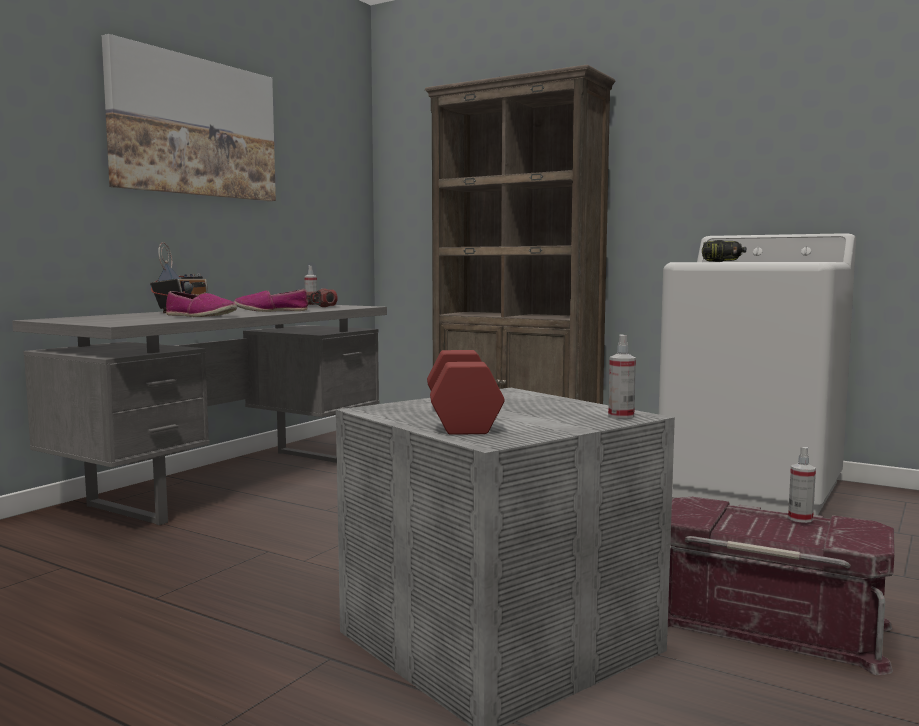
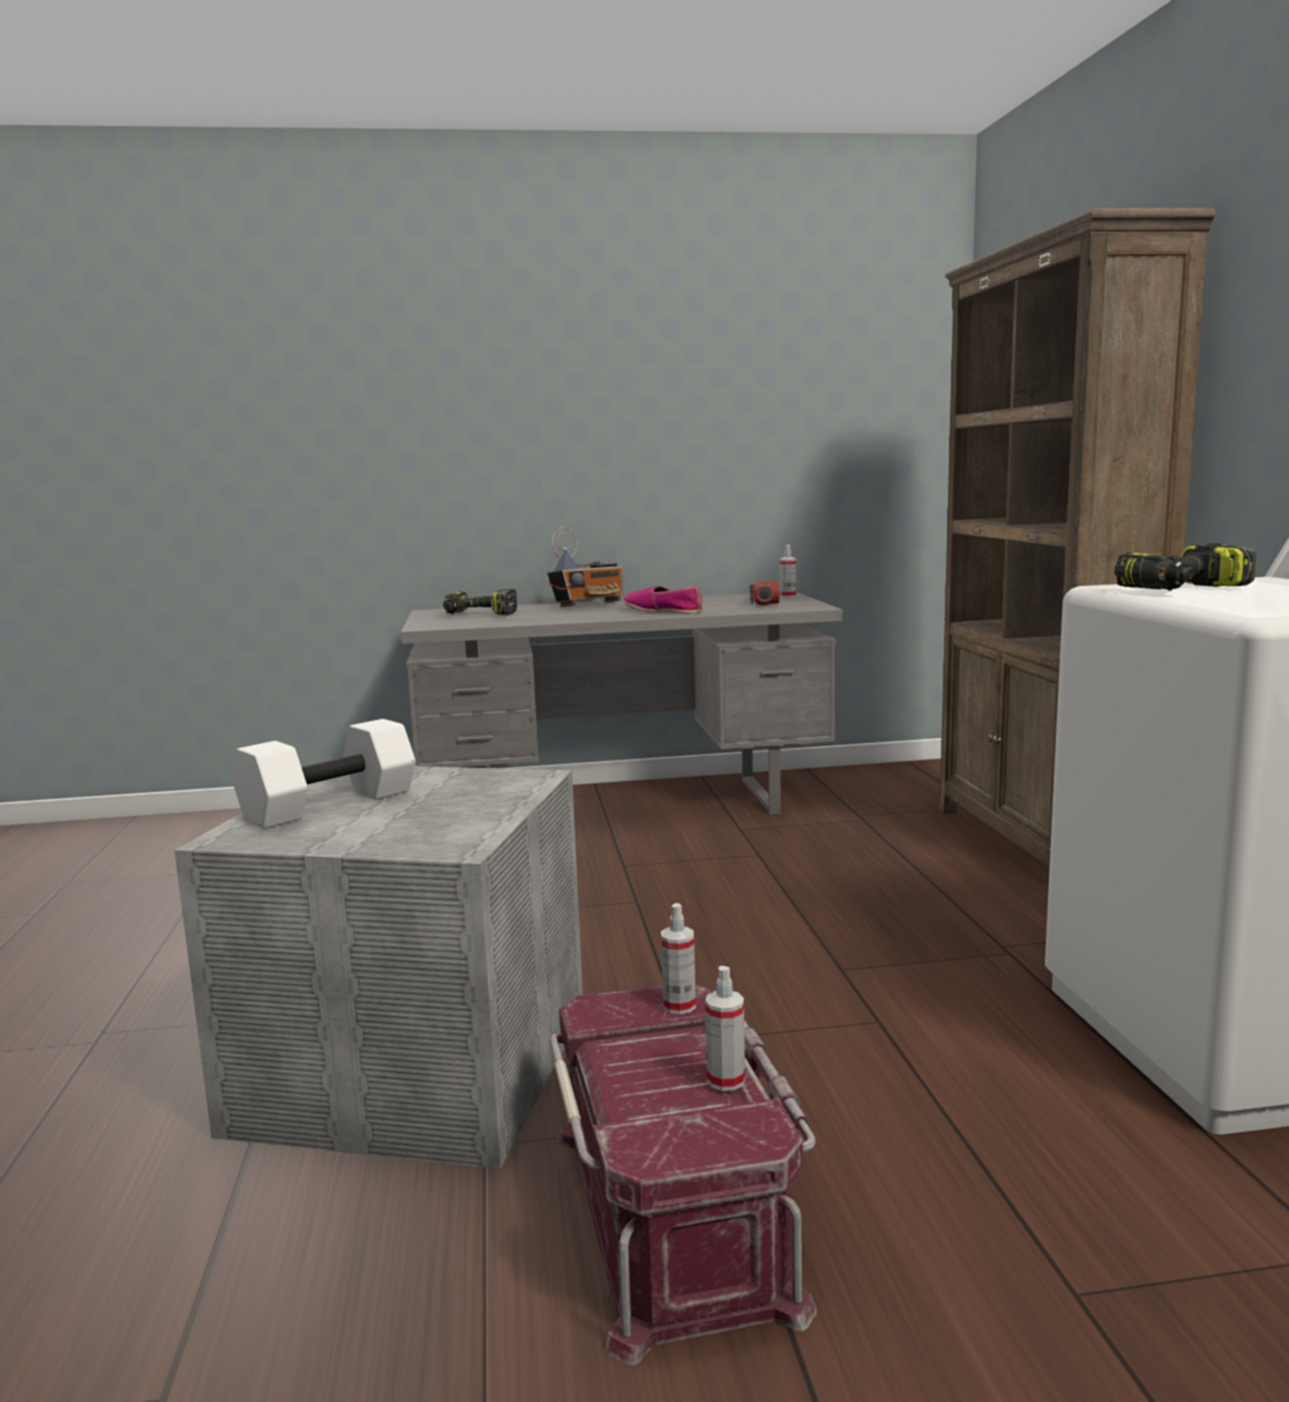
camera: 50 degrees right, 5 degrees up
picture [102,34,276,201] -> none
shoe [166,291,237,317] -> none
red dumbbell [427,350,505,435] -> white dumbbell [232,719,416,829]
spray bottle [608,334,636,419] -> spray bottle moved to [661,903,696,1014]
none -> power drill [443,589,517,615]

